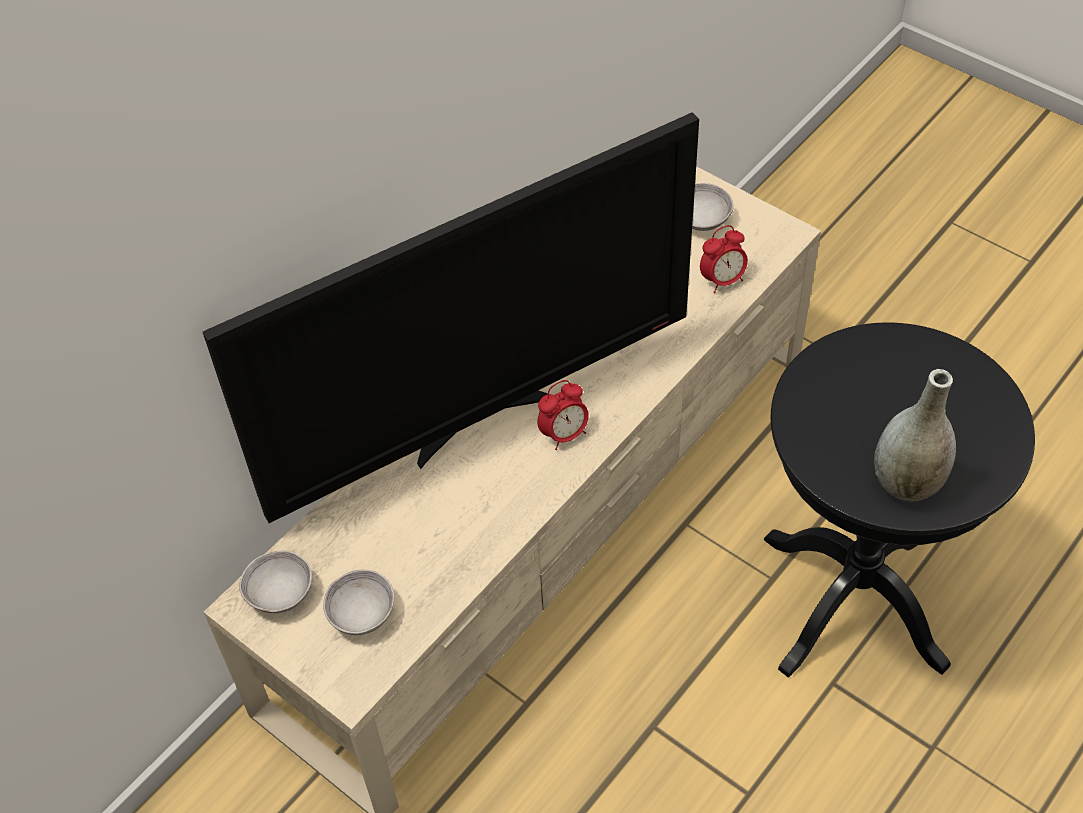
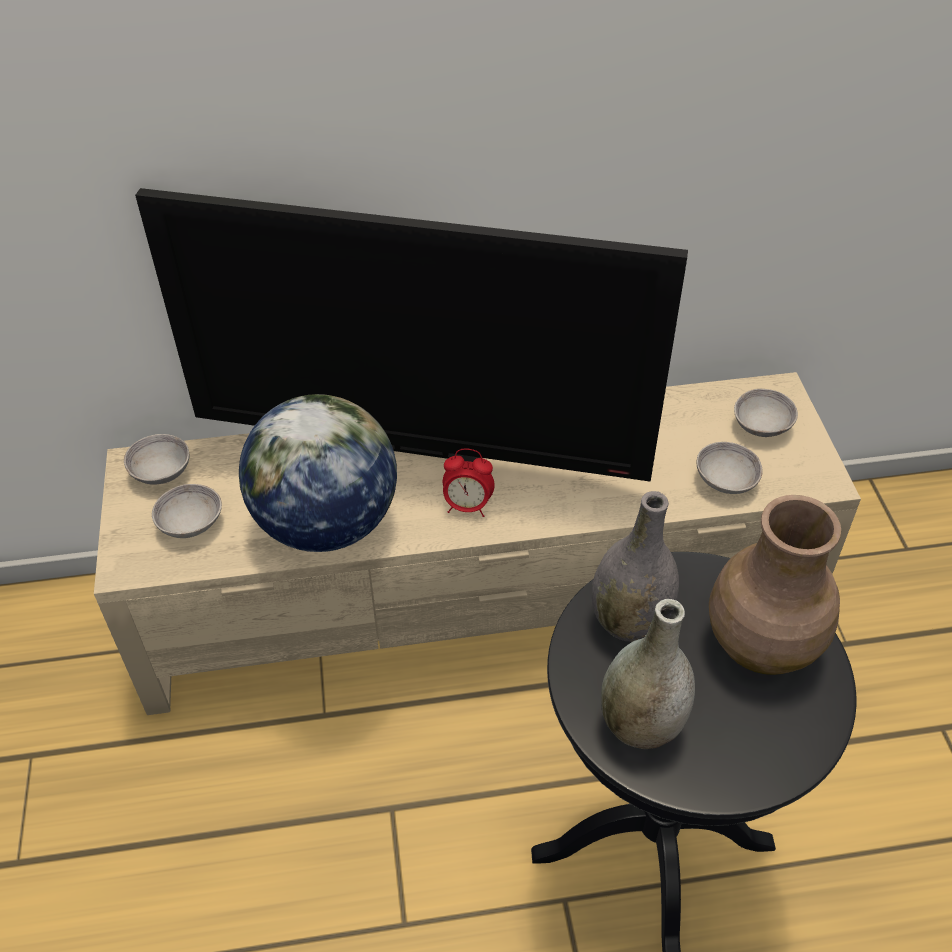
camera: 40 degrees right, 5 degrees down
alarm clock [700,225,748,293] -> grey bowl [697,442,763,494]
none -> globe [239,394,397,552]
none -> grey vase [592,491,679,641]
none -> brown vase [709,495,841,675]

